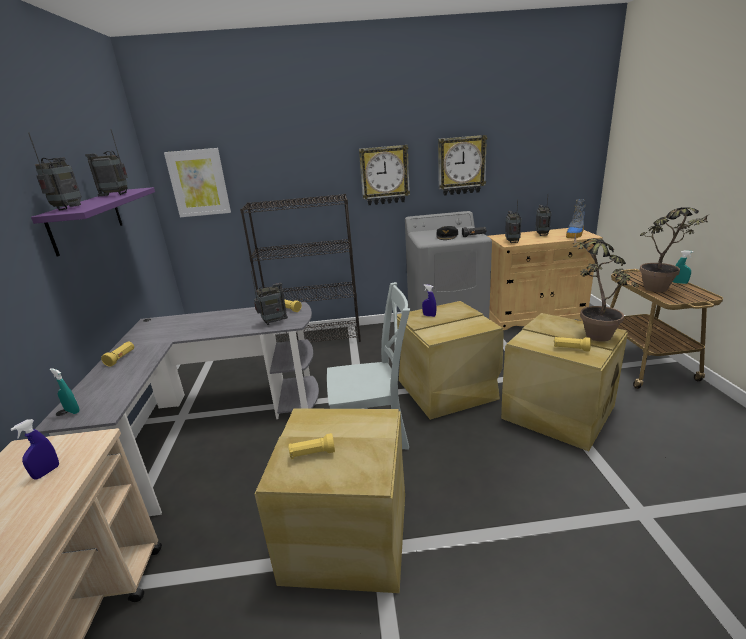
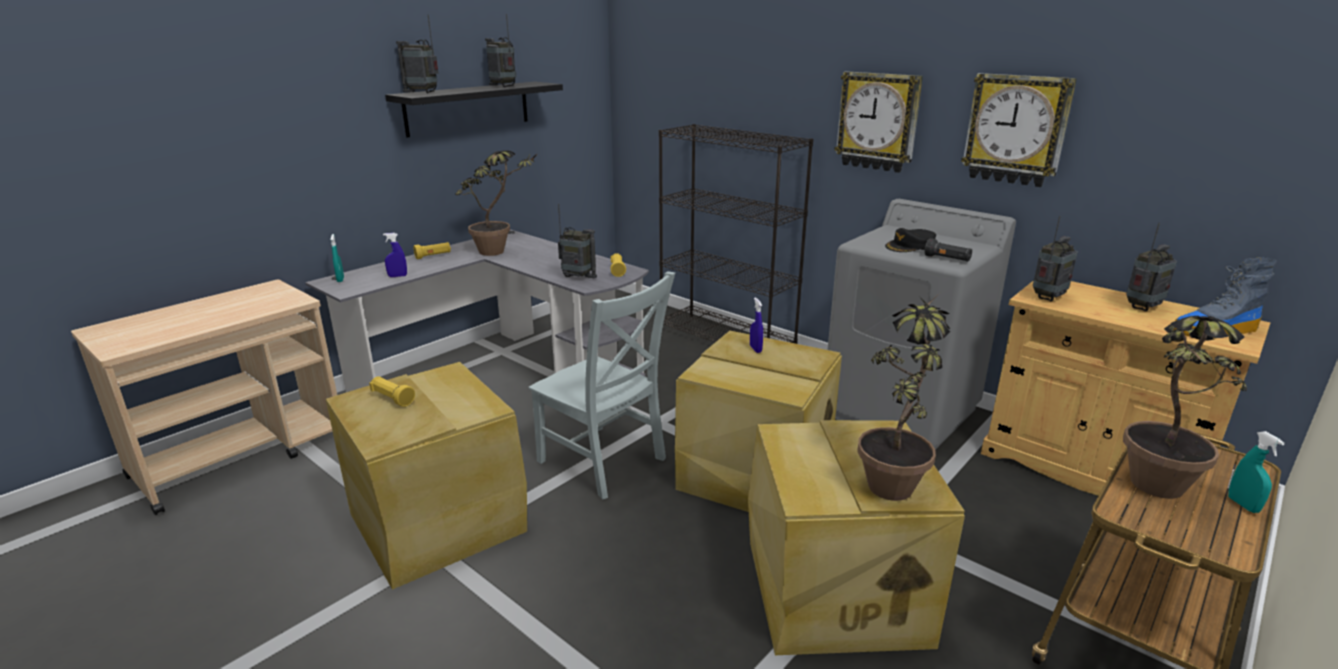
camera: 45 degrees right, 0 degrees up
blue spray bottle [10,419,59,480] -> blue spray bottle moved to [383,233,407,277]
radio [28,132,82,210] -> radio turned 135 degrees counterclockwise [396,14,438,94]
purple shelf [31,187,155,257] -> black shelf [385,82,563,137]
picture [164,148,231,217] -> none
yellow flashlight [554,337,591,352] -> none
none -> potted plant [455,150,538,256]

